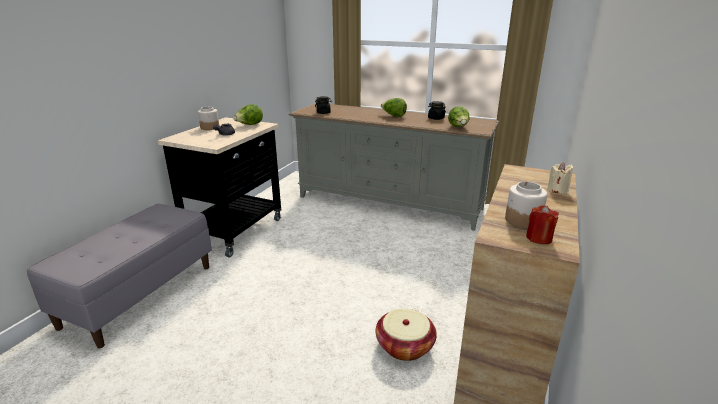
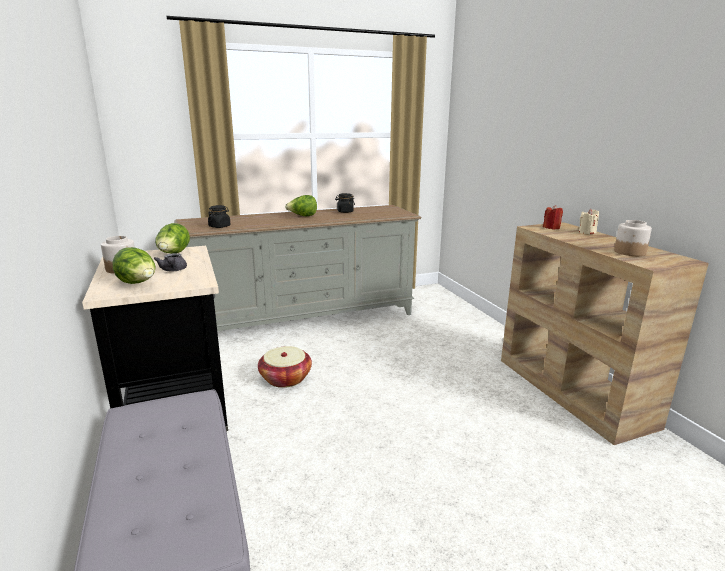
camera: 45 degrees left, 5 degrees down
basket [376,309,437,361] -> basket moved to [258,346,312,388]
lettuce [448,106,470,127] -> lettuce moved to [113,247,156,284]
red candle [526,205,559,244] -> red candle moved to [543,205,563,229]

